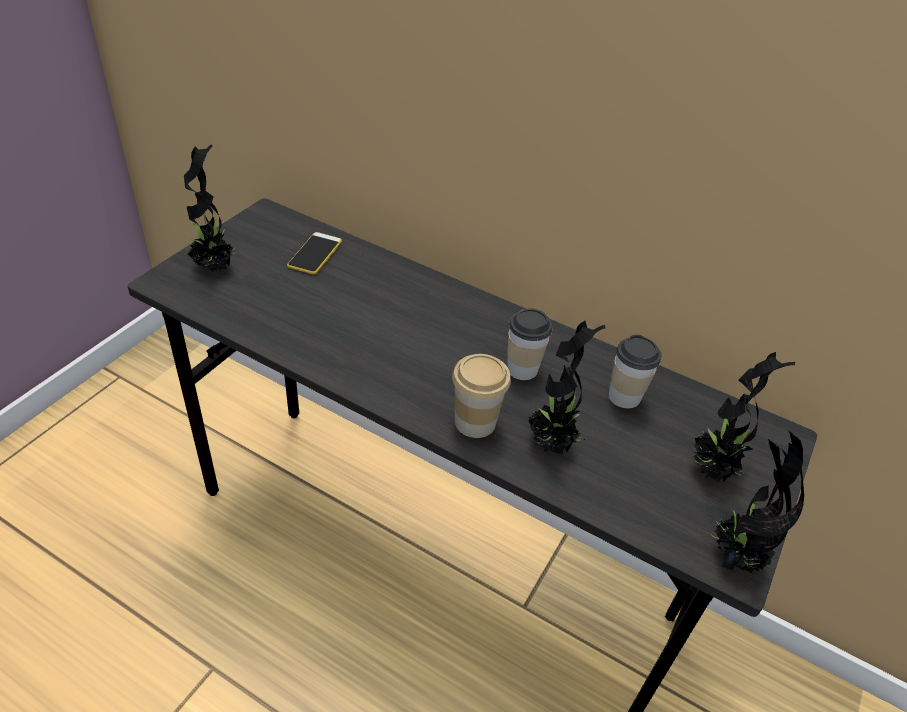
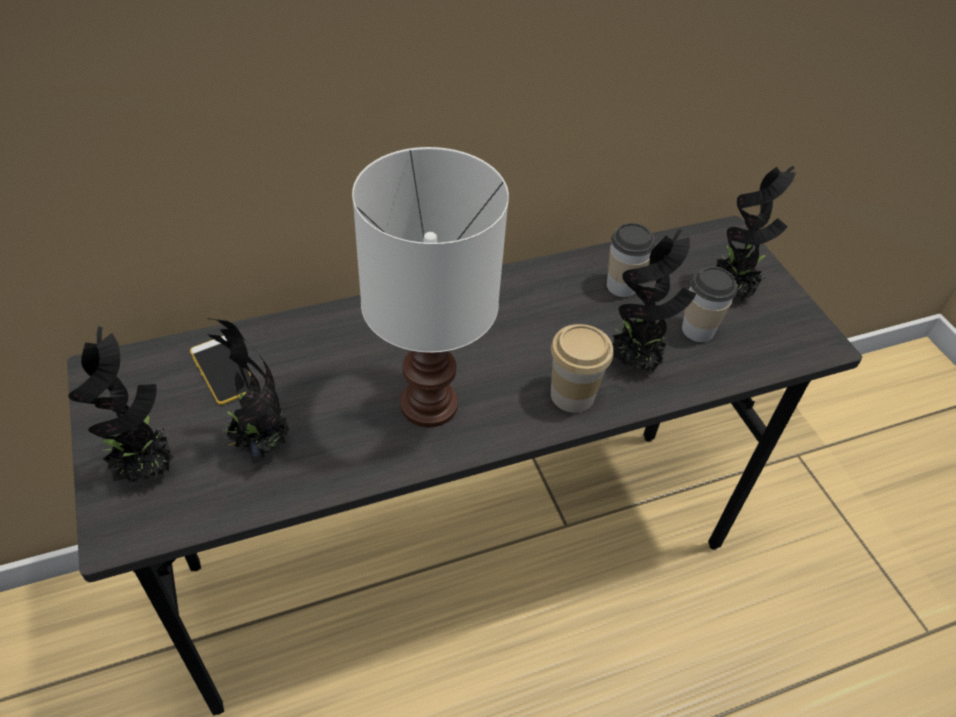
camera: 50 degrees left, 5 degrees up
cup [507,308,552,380] -> cup moved to [682,266,737,342]
potted plant [708,428,804,573] -> potted plant moved to [207,318,289,464]
none -> white table lamp [352,147,509,427]

